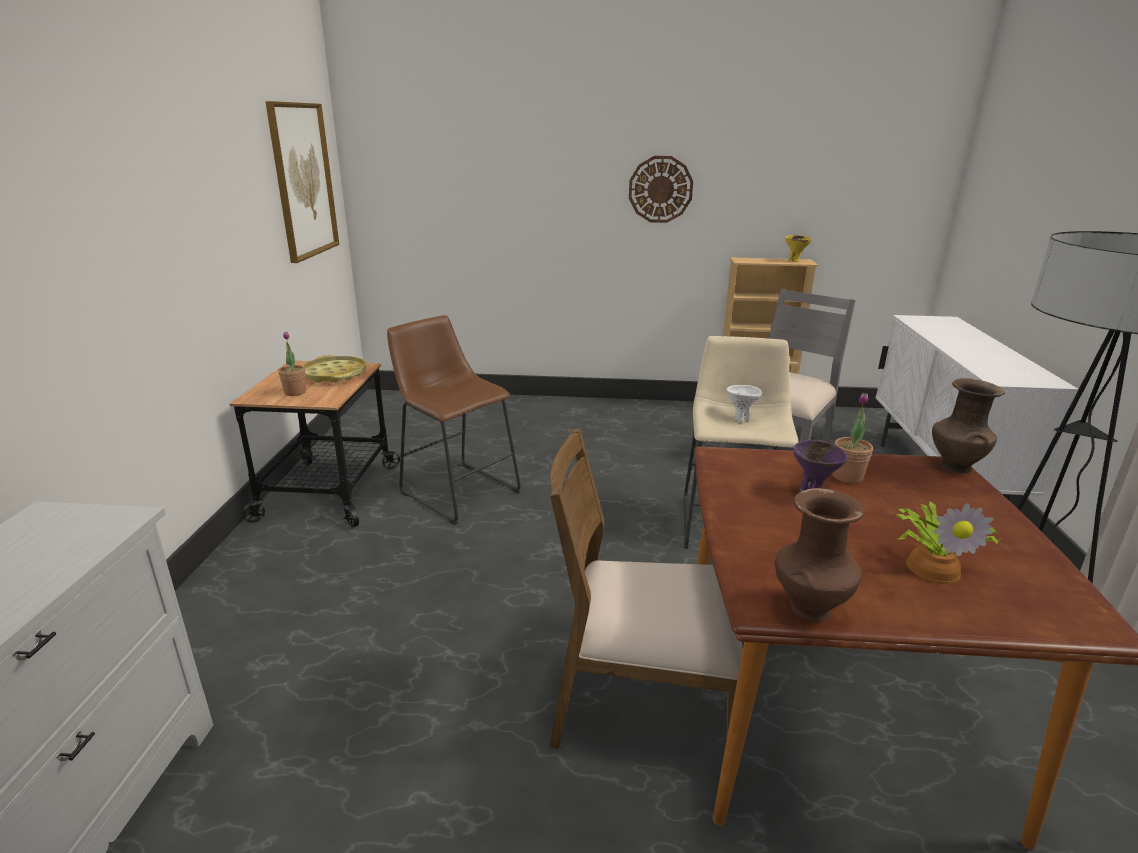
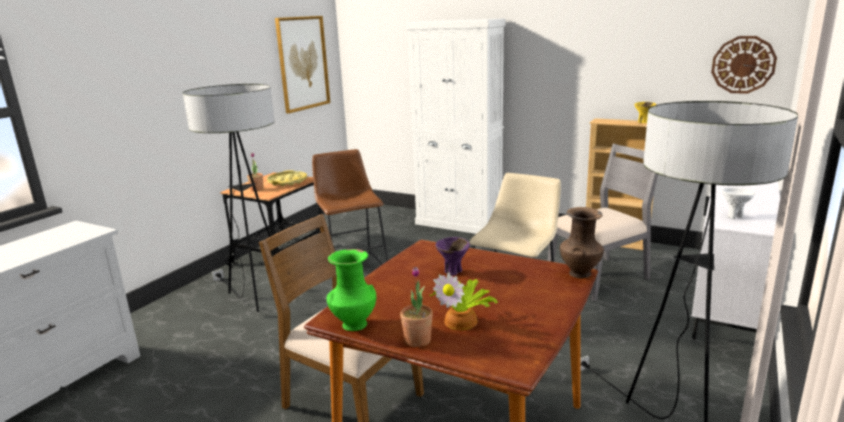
camera: 25 degrees right, 5 degrees down
wall clock [629,156,693,223] -> wall clock moved to [711,36,777,94]
white bowl [727,385,762,422] -> white bowl moved to [722,188,755,219]
brown vase [775,488,864,622] -> green vase [326,249,376,331]
potted plant [832,393,873,483] -> potted plant moved to [400,267,433,347]
none -> floor lamp [183,84,277,312]
none -> white cabinet [406,18,506,234]

